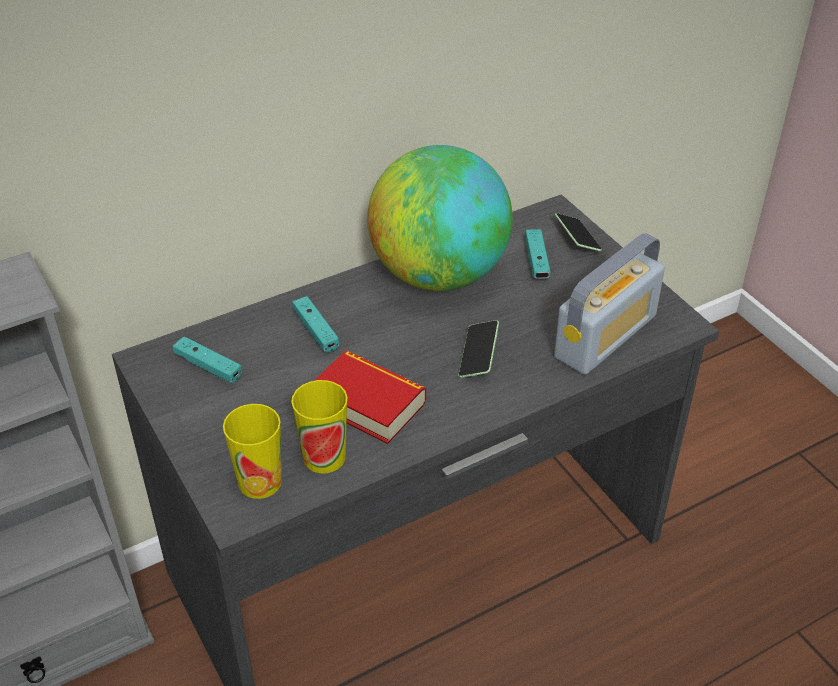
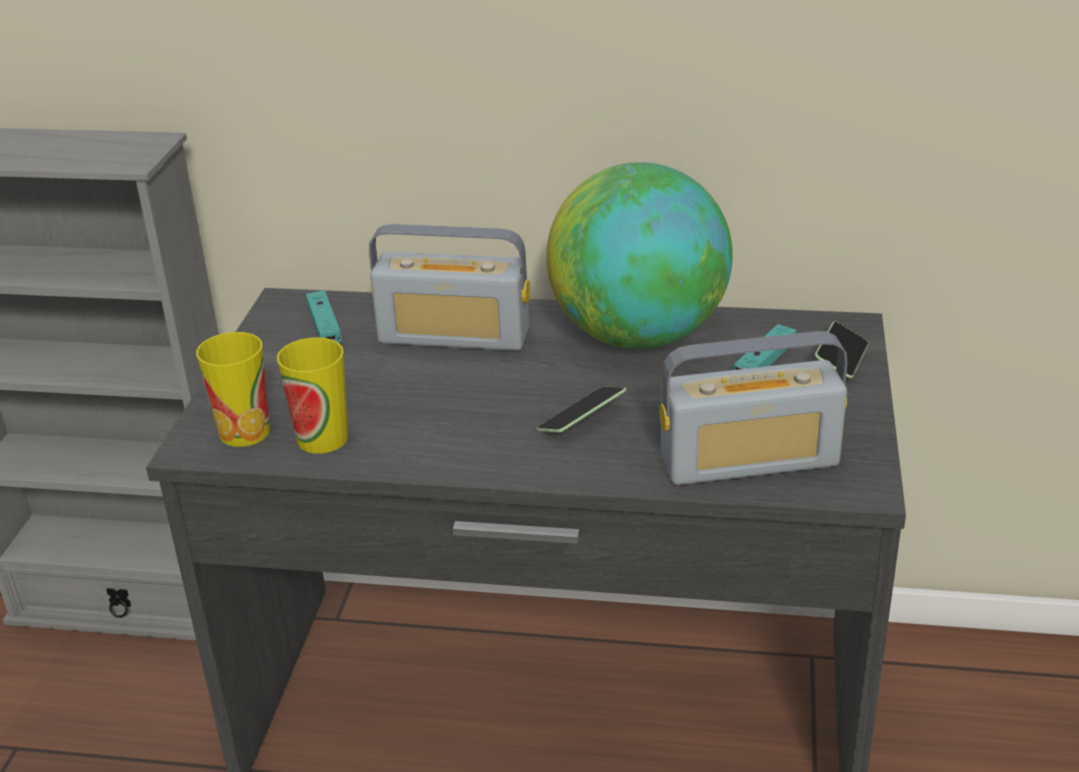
camera: 40 degrees right, 10 degrees down
turquoise game controller [292,296,339,353] -> radio [369,224,530,351]
book [314,351,426,444] -> none

